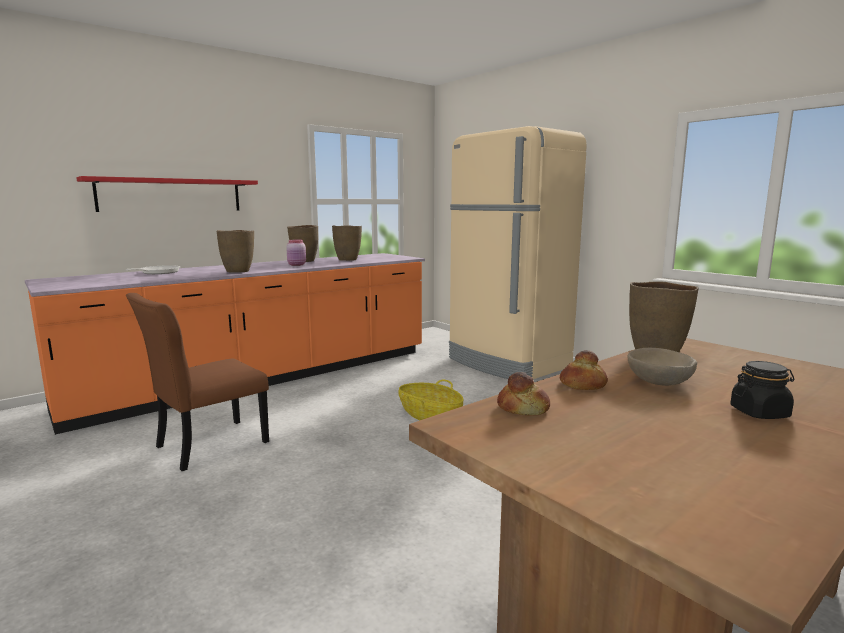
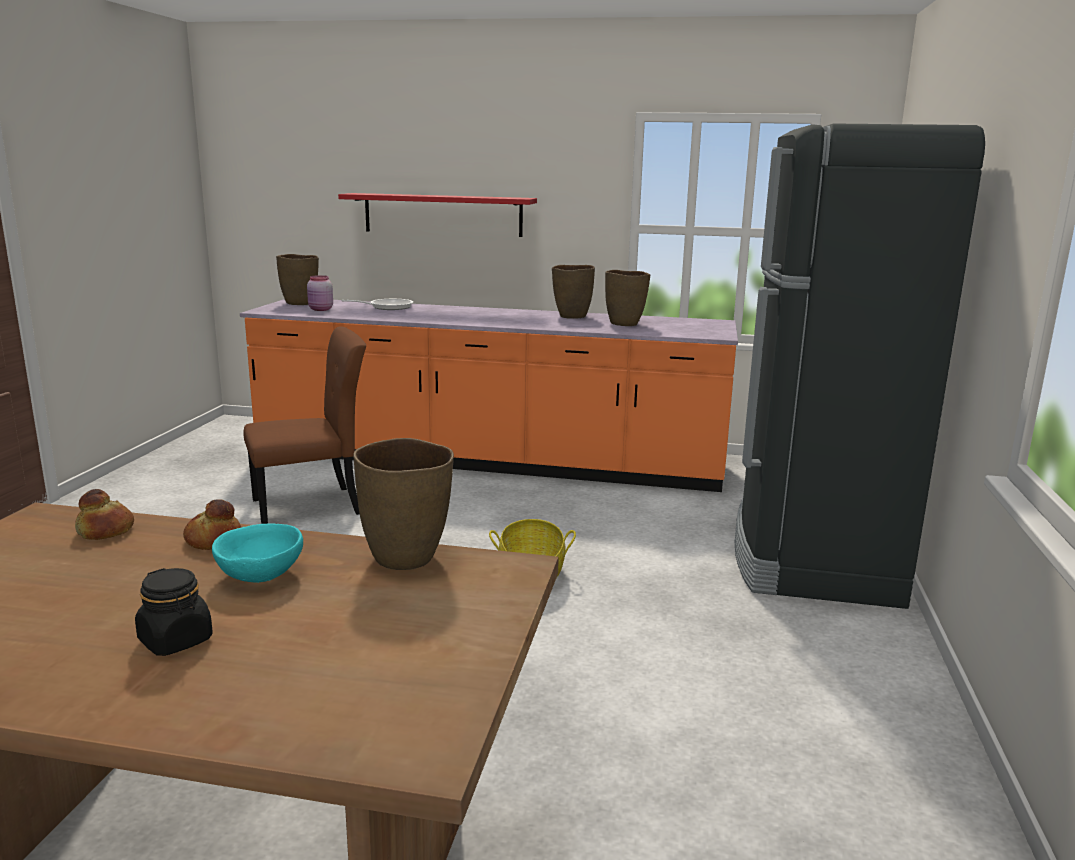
camera: 50 degrees right, 5 degrees up
brown chair [126,293,269,471] -> brown chair turned 150 degrees clockwise [243,326,366,524]
brown vase [217,230,254,273] -> brown vase moved to [276,254,319,305]
pink jar [286,239,306,266] -> pink jar moved to [307,275,333,311]
beige fridge [449,126,587,379] -> black fridge [735,123,985,609]
beige bowl [628,348,697,386] -> turquoise bowl [212,523,303,583]

